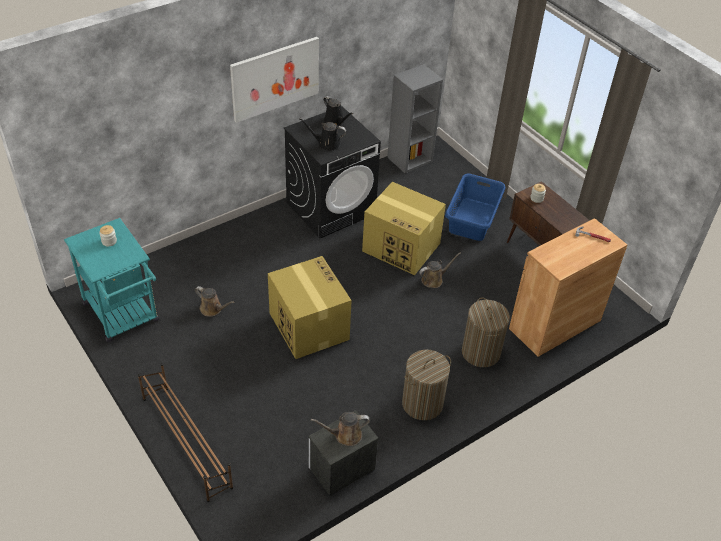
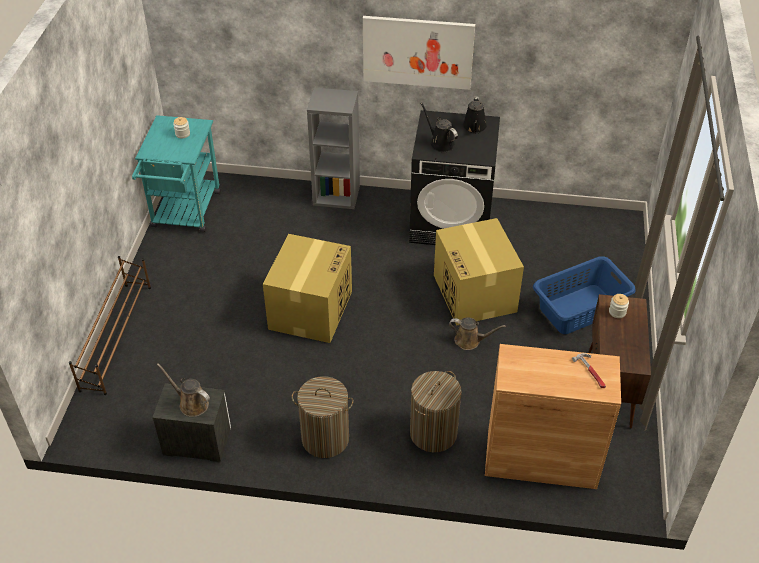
camera: 45 degrees right, 0 degrees up
brown watering can [195,286,235,317] -> none
grey bookcase [387,64,443,173] -> grey bookcase moved to [307,87,360,209]

